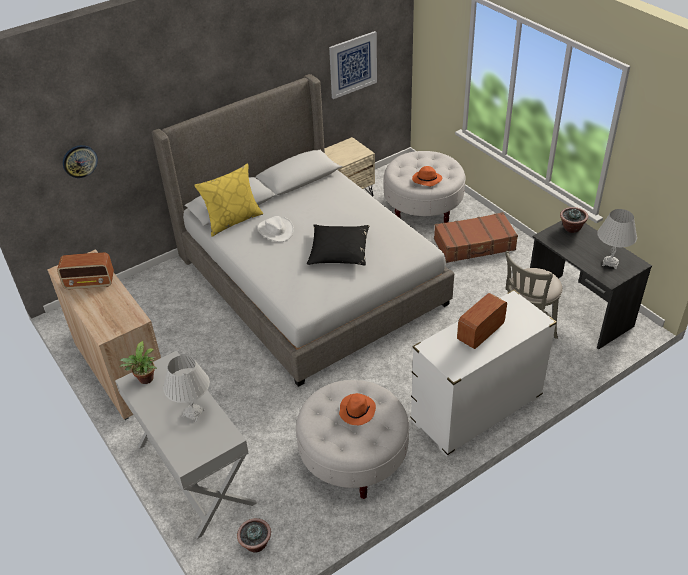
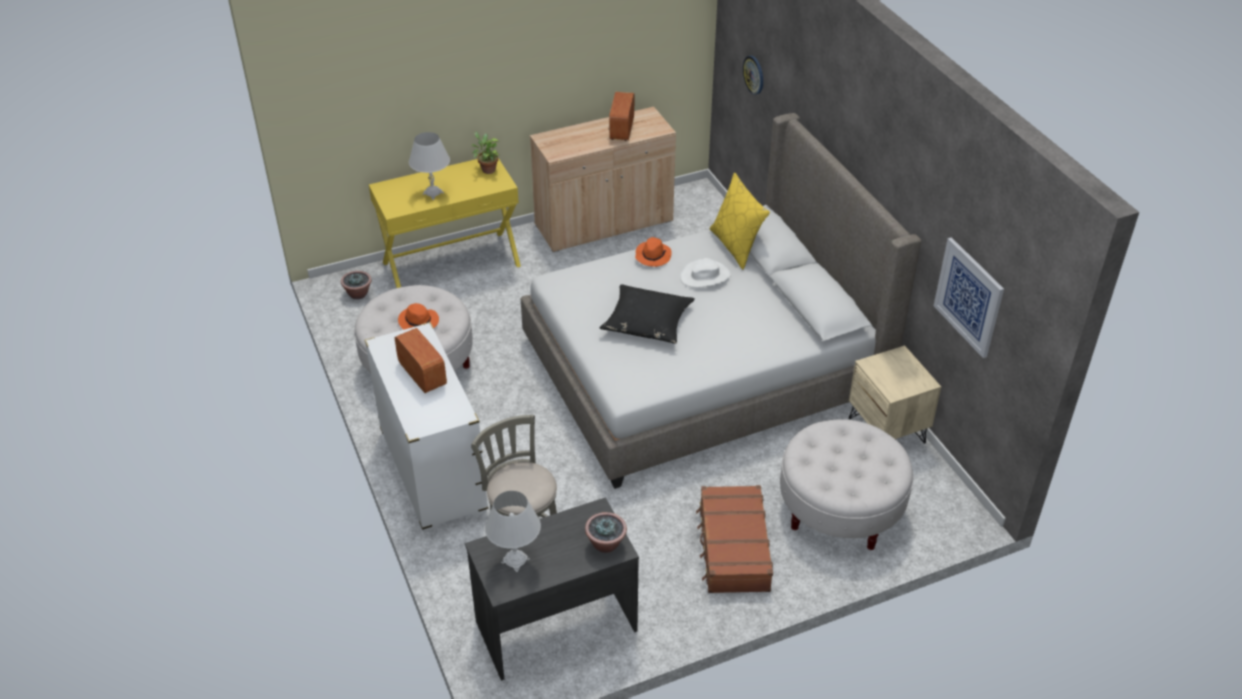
camera: 100 degrees right, 0 degrees up
white console table [115,351,257,539] -> yellow console table [369,158,521,288]
orange hat [412,166,442,187] -> orange hat moved to [635,237,672,267]

